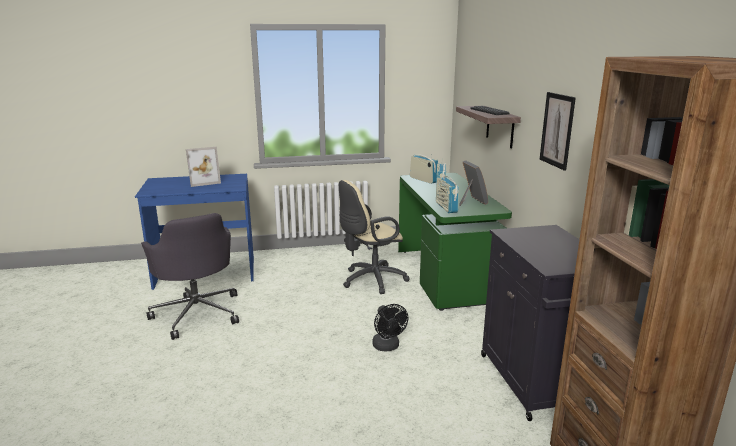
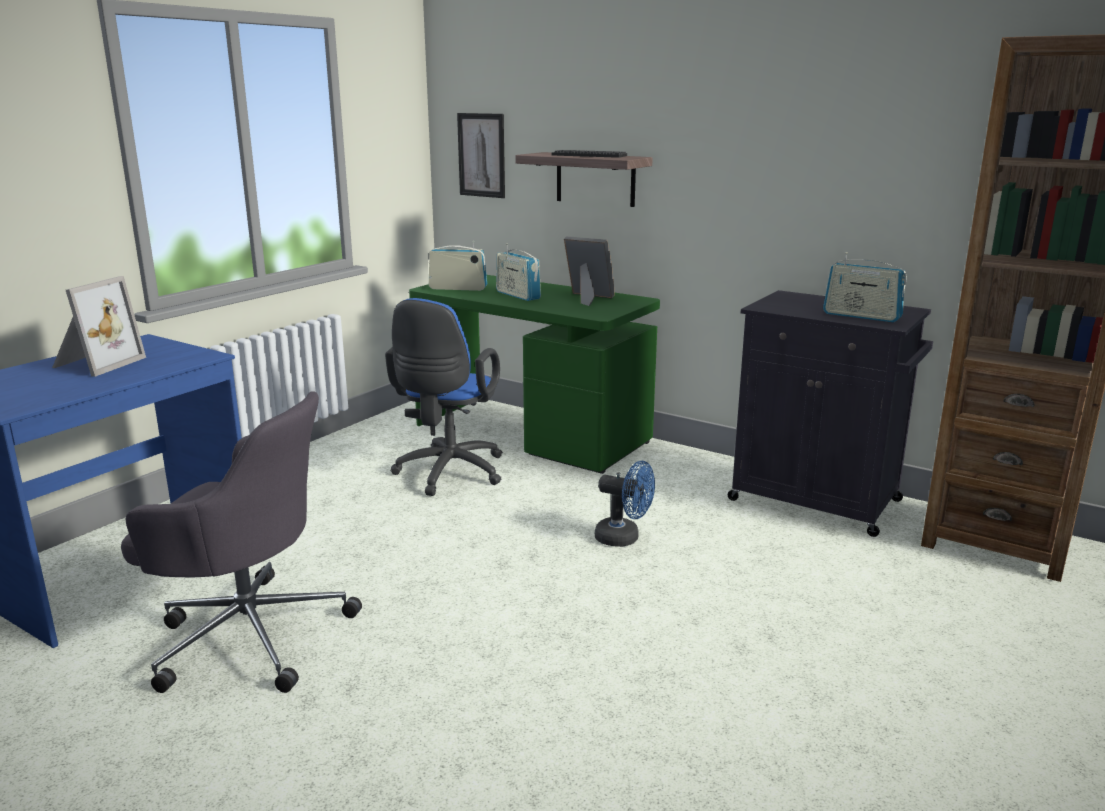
camera: 45 degrees left, 0 degrees up
beige office chair [339,180,409,294] -> blue office chair [385,298,503,496]
black fan [372,304,409,352] -> blue fan [595,461,655,547]
radio [436,172,459,213] -> radio moved to [823,252,907,322]
picture [540,92,576,171] -> picture moved to [457,113,505,198]

